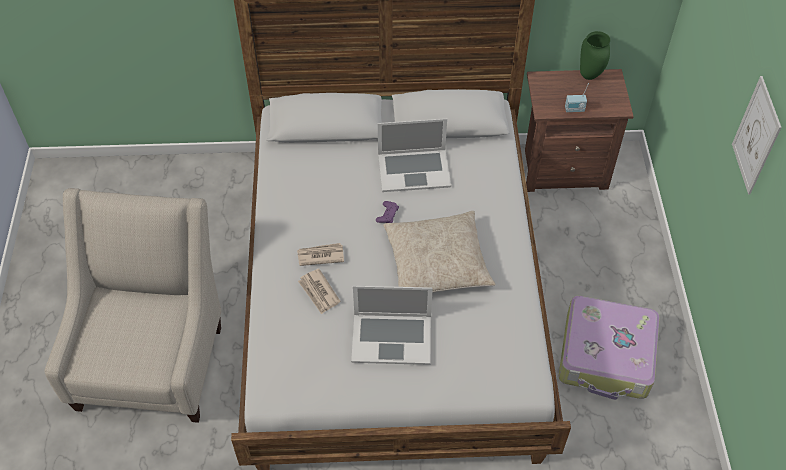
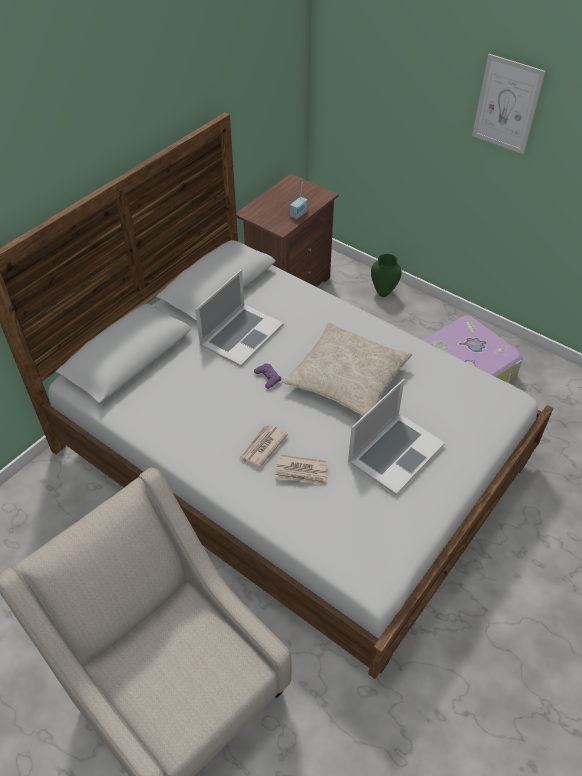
camera: 50 degrees left, 5 degrees down
green vase [580,31,610,80] -> green vase moved to [371,254,402,297]

